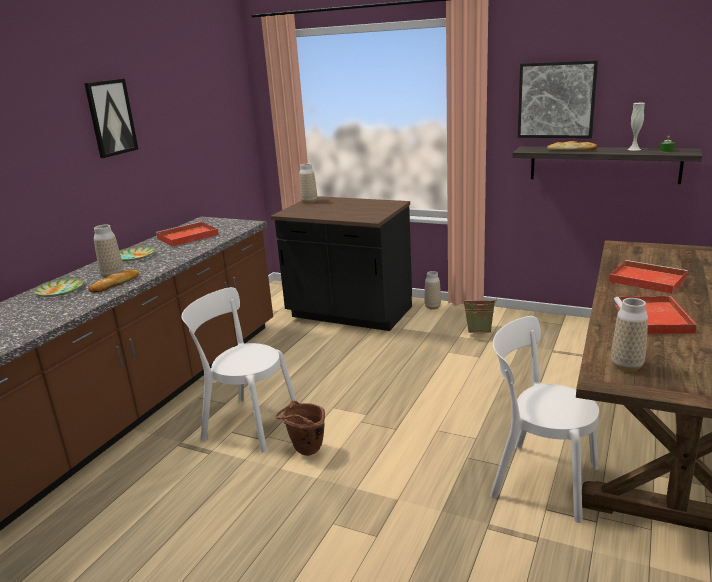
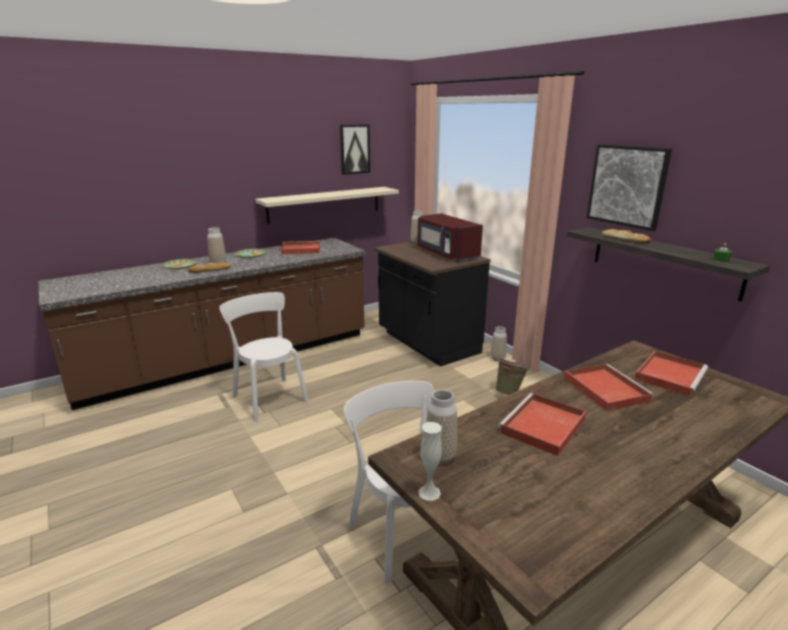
camera: 30 degrees right, 0 degrees up
picture [84,79,138,158] -> picture moved to [340,124,370,175]
brown bucket [275,400,325,456] -> none
white vase [627,103,645,151] -> white vase moved to [418,422,442,501]
none -> beige shelf [255,187,399,224]
none -> red microwave [418,213,483,261]
none -> red tray [634,351,708,397]

